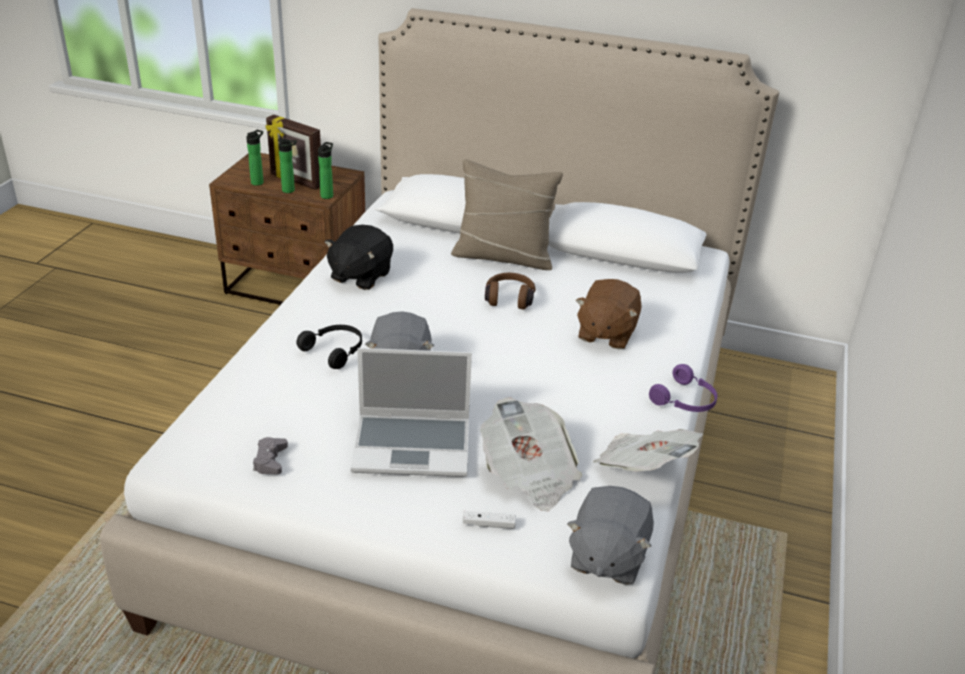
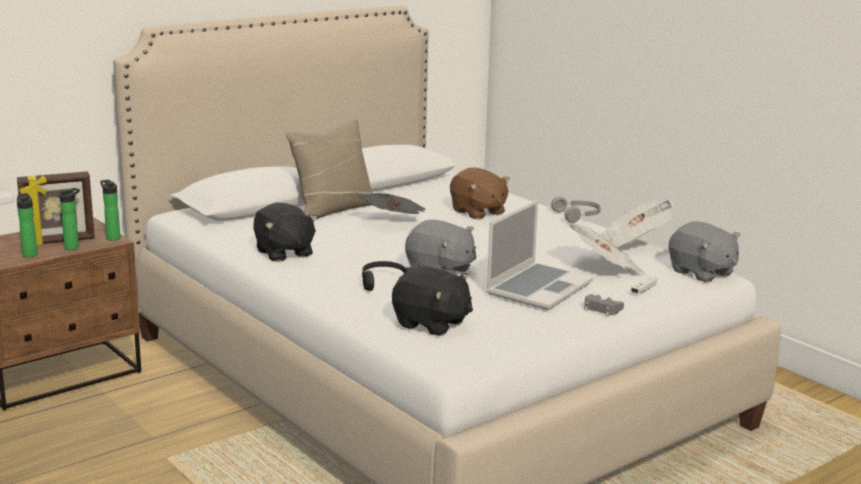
camera: 55 degrees left, 15 degrees down
grey game controller [253,437,288,474] -> grey game controller moved to [584,294,624,316]
brown headphones [485,273,536,309] -> newspaper [356,193,426,214]
purple headphones [649,364,717,412] -> grey headphones [551,196,601,223]
none -> black plush toy [392,266,473,336]

